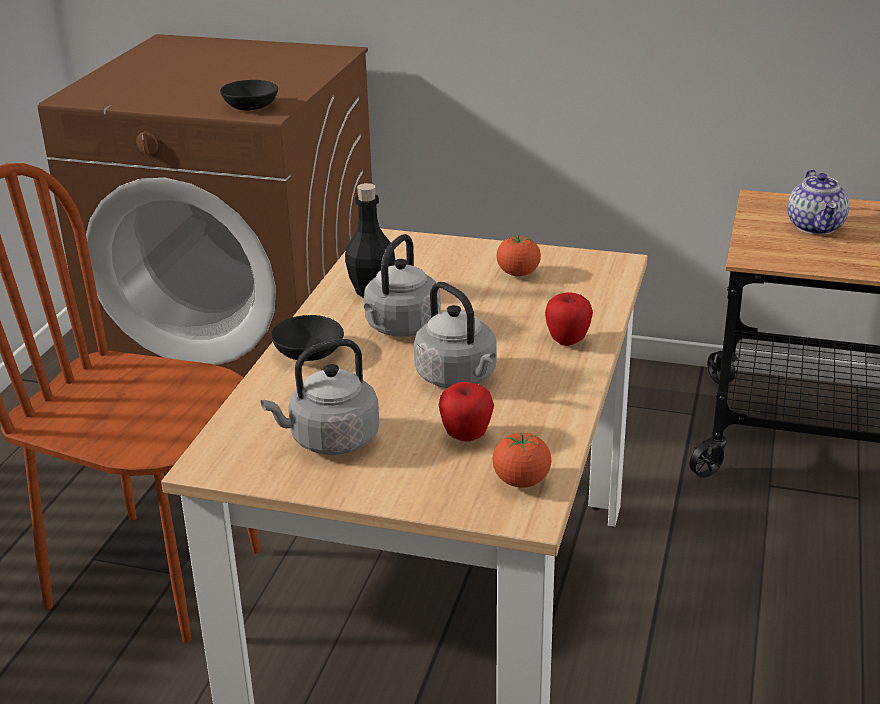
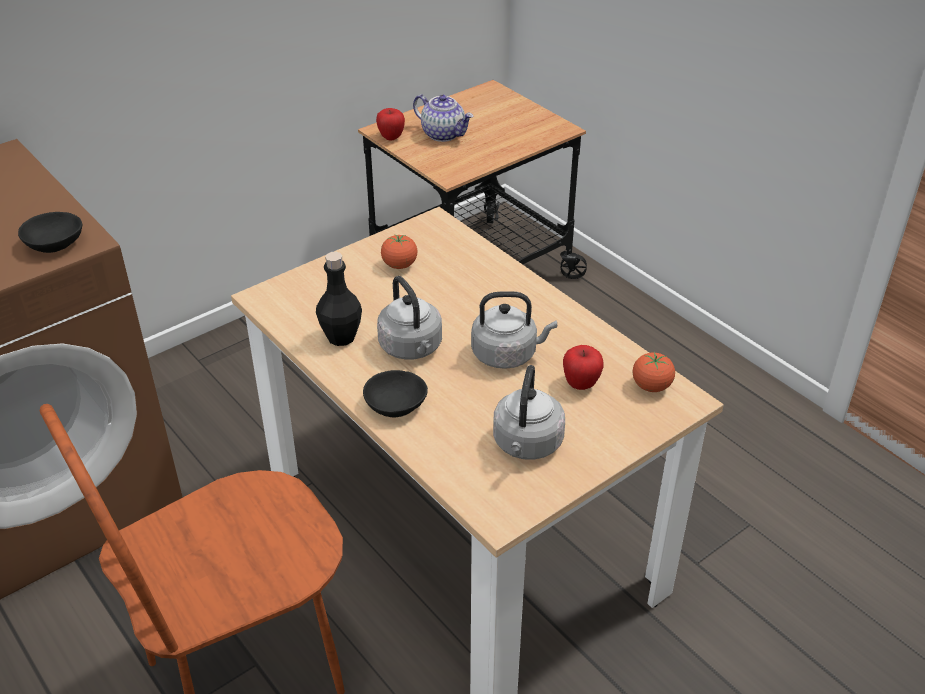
camera: 55 degrees left, 10 degrees up
apple [545,292,593,346] -> apple moved to [376,108,405,141]

